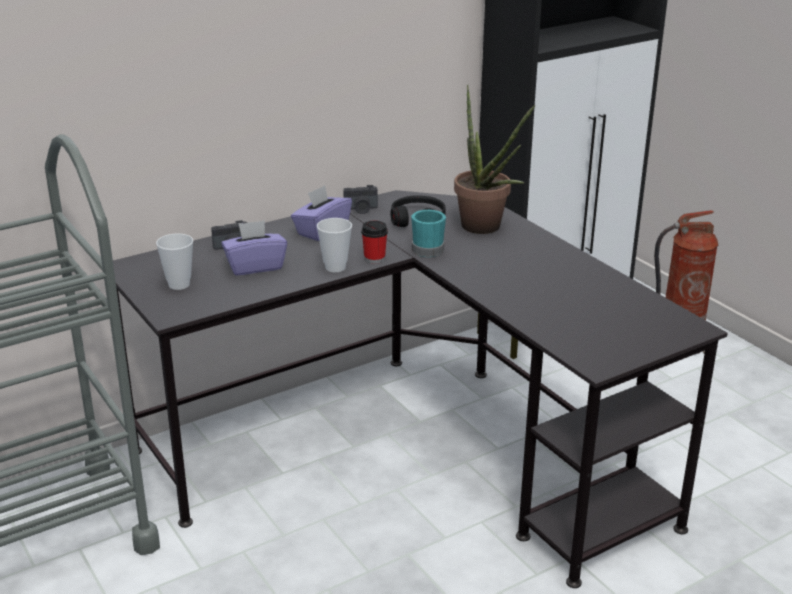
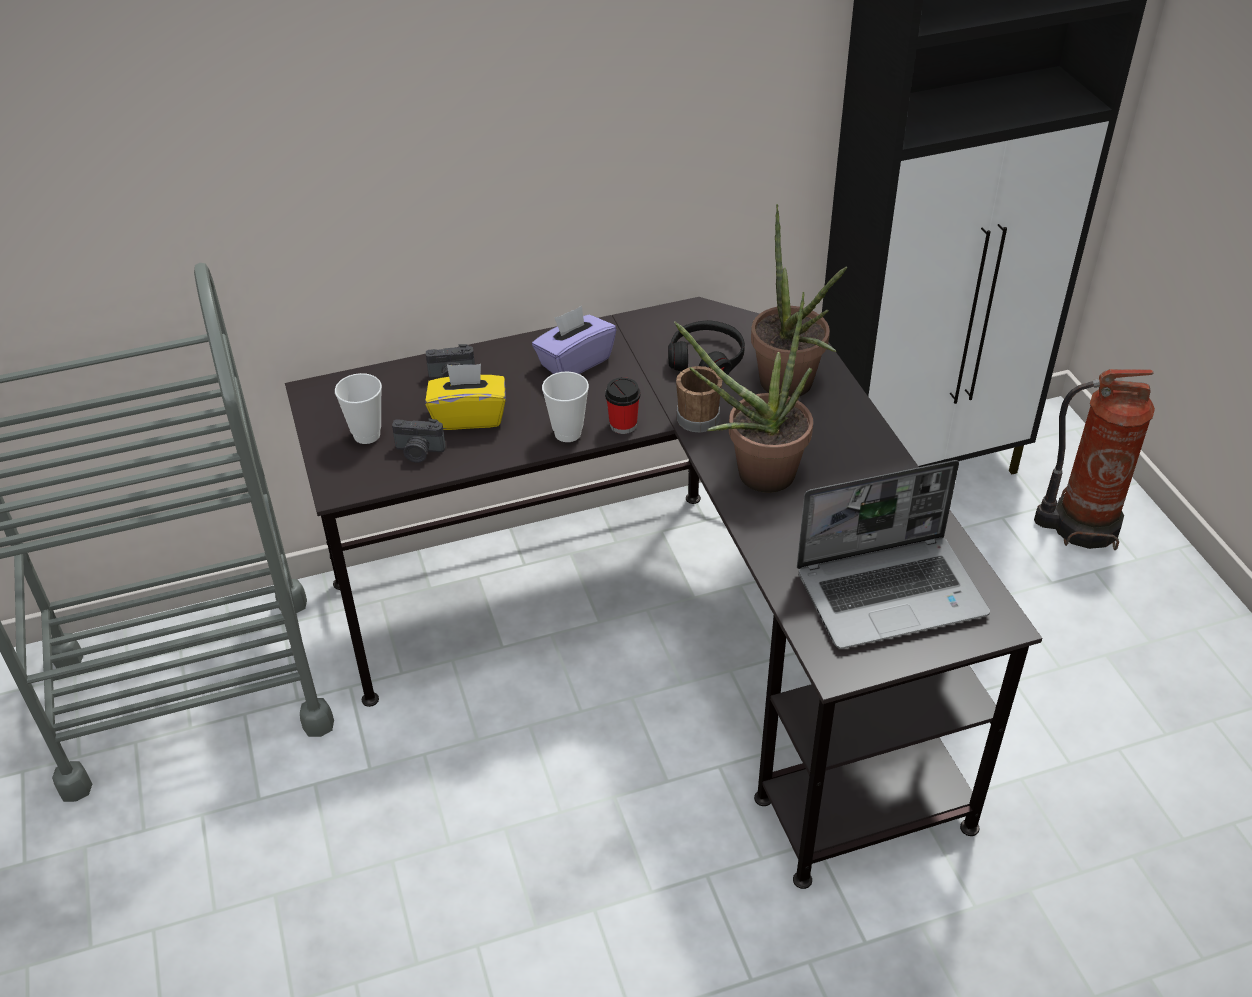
camera: 15 degrees right, 15 degrees up
purple tissue box [221,220,287,276] -> yellow tissue box [425,364,506,430]
camera [343,185,378,214] -> camera moved to [392,419,446,463]
turquoise mug [411,210,446,257] -> brown mug [676,366,722,433]
none -> potted plant [674,292,813,493]
none -> laptop [797,460,990,649]

